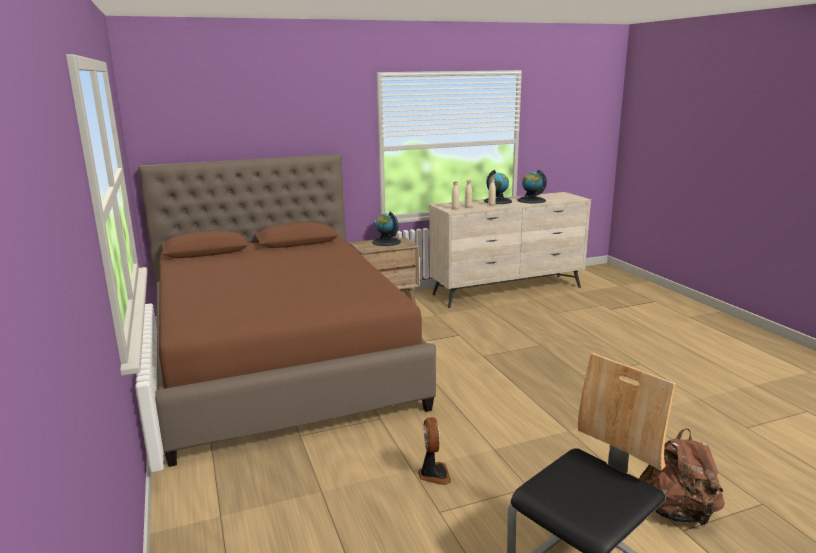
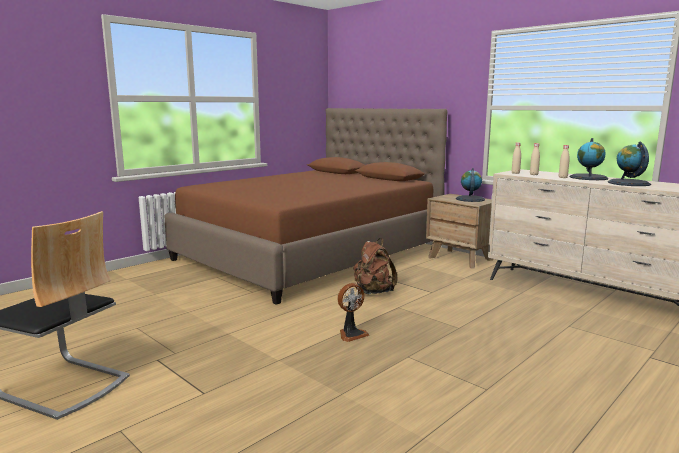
camera: 65 degrees right, 5 degrees down
fan [418,417,451,485] -> fan moved to [337,283,369,342]
brown backpack [639,428,725,525] -> brown backpack moved to [354,238,397,294]

